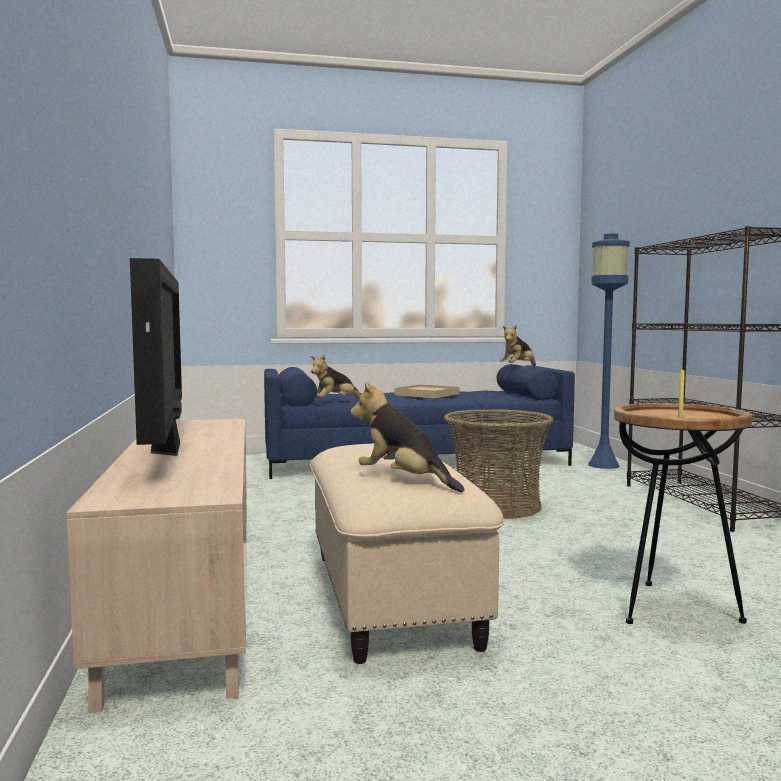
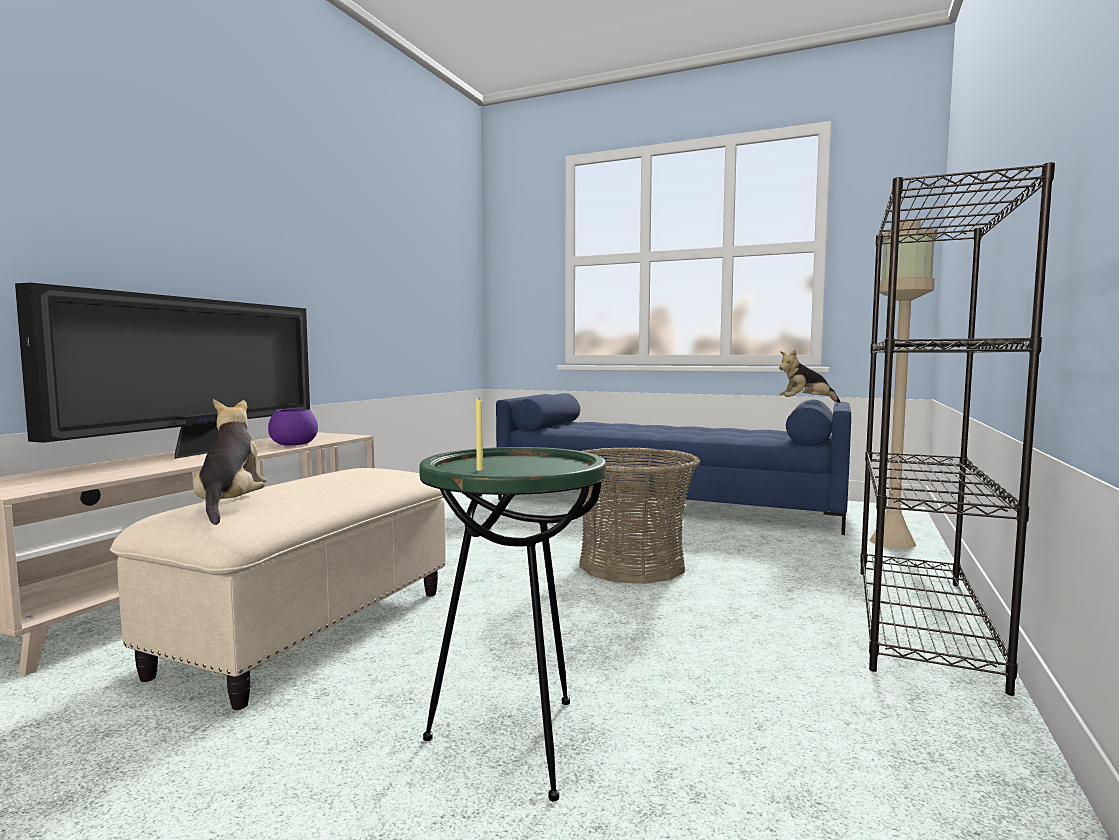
camera: 35 degrees right, 0 degrees up
plush toy [311,355,361,399] -> none
beige tray [394,384,460,398] -> none
blue floor lamp [588,234,630,469] -> beige floor lamp [869,220,938,549]
brown side table [614,403,752,624] -> green side table [419,447,606,801]
none -> purple bowl [268,408,318,445]

